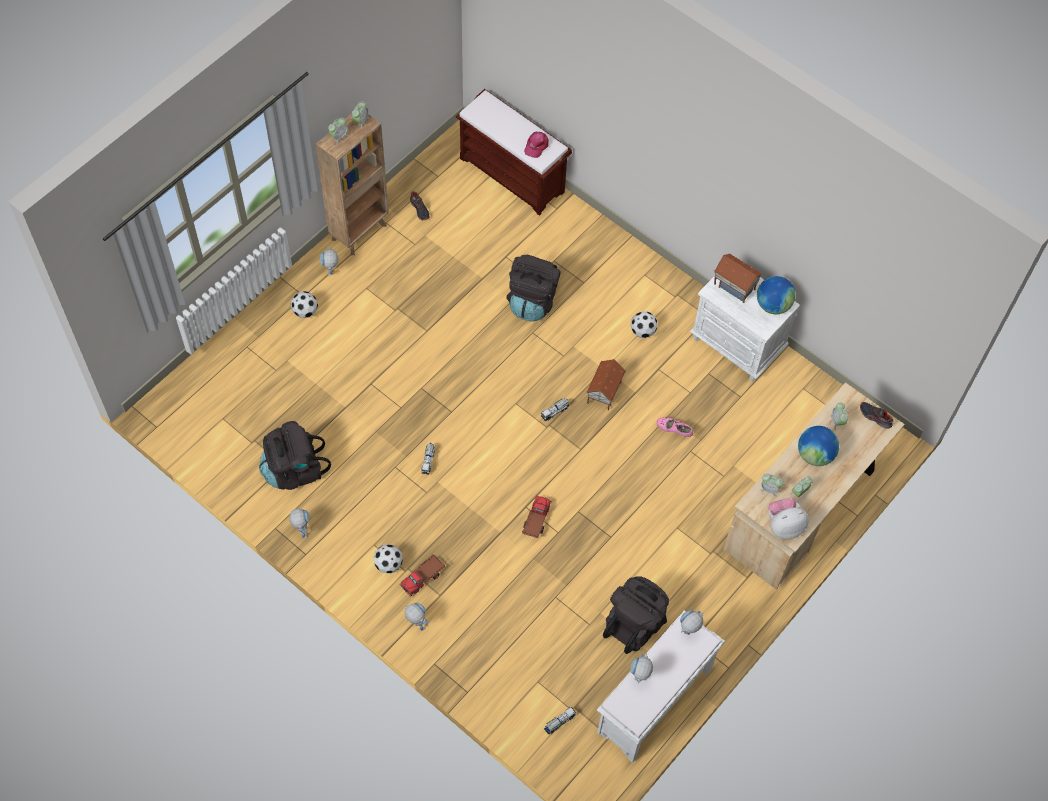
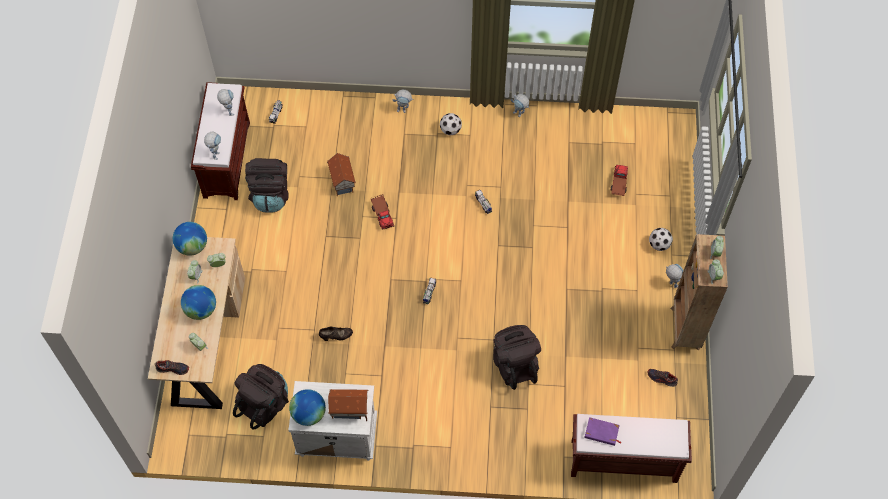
camera: 145 degrees right, 0 degrees up
black backpack [259,421,331,490] -> black backpack moved to [233,364,289,430]
toy truck [399,554,445,597] -> toy truck moved to [611,165,628,196]
pink cap [524,131,549,158] -> purple book [584,417,621,446]
toy house [586,359,626,410] -> toy house moved to [327,153,356,196]
white bench [597,611,725,763] -> brown bench [191,82,250,200]
football [631,311,658,338] -> none
pink shoe [656,418,693,437] -> black shoe [319,327,353,341]
plush toy [768,498,809,539] -> globe [173,222,207,256]

